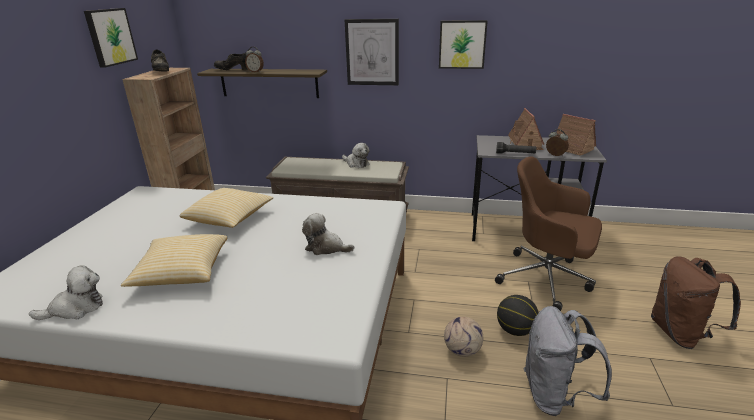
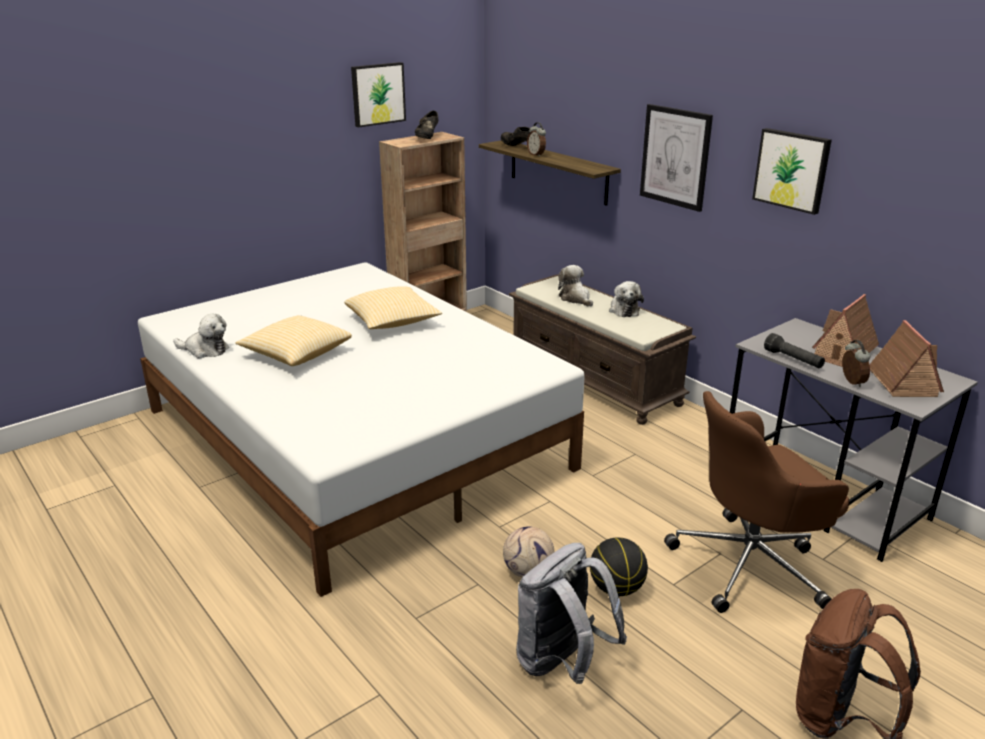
camera: 40 degrees right, 0 degrees up
plush toy [302,213,354,255] -> plush toy moved to [558,265,593,307]
brown office chair [495,156,602,311] -> brown office chair turned 90 degrees counterclockwise [664,391,849,613]

